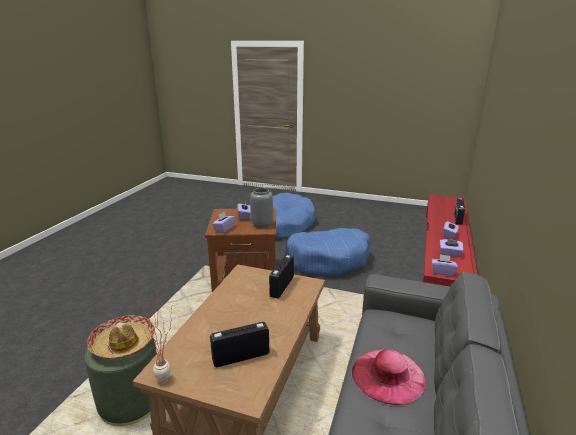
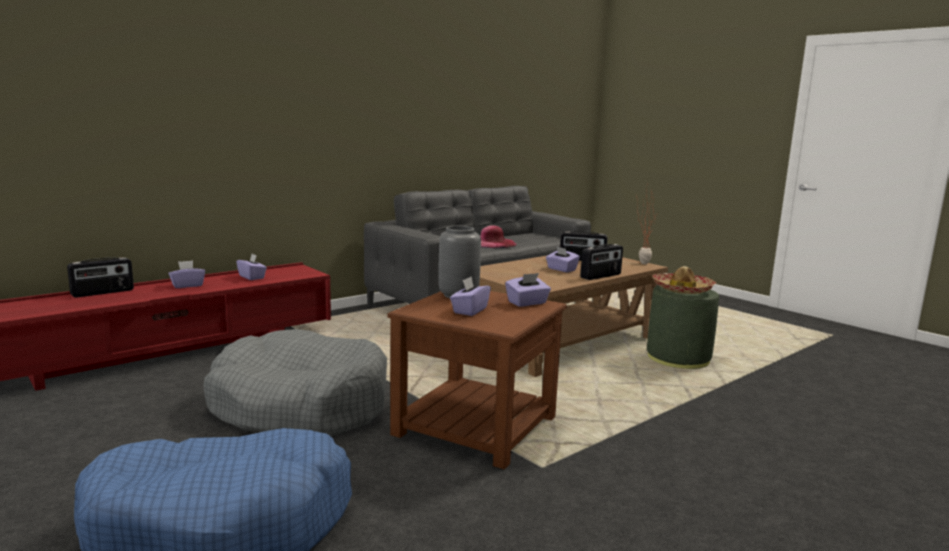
camera: 150 degrees left, 10 degrees down
radio [269,255,294,299] -> radio moved to [580,244,623,280]
blue dog bed [285,228,370,276] -> grey dog bed [203,329,387,437]
purple tissue box [432,254,458,276] -> purple tissue box moved to [546,246,580,272]

